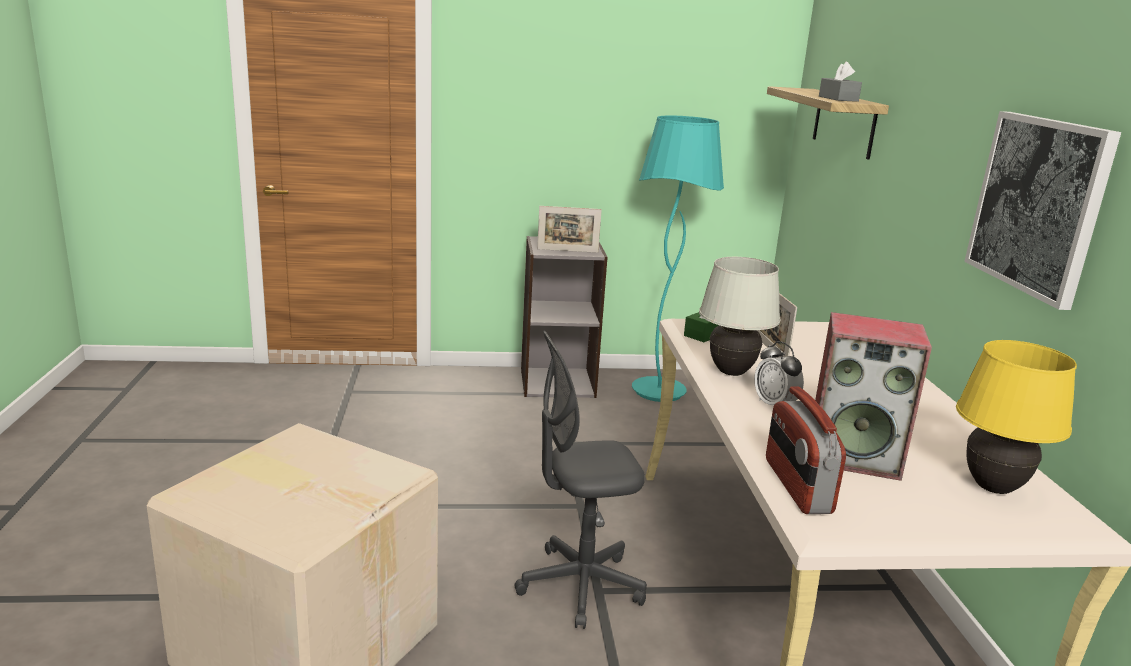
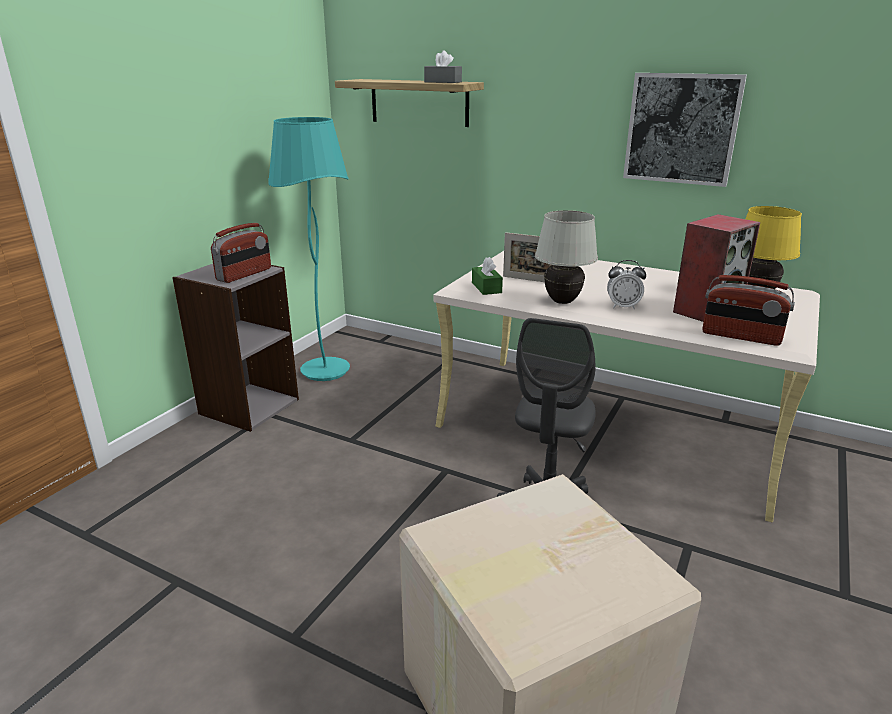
camera: 55 degrees left, 5 degrees up
picture frame [537,206,602,253] -> radio [211,223,271,283]

